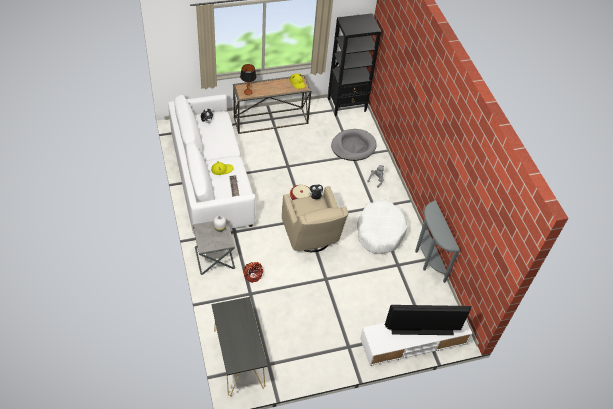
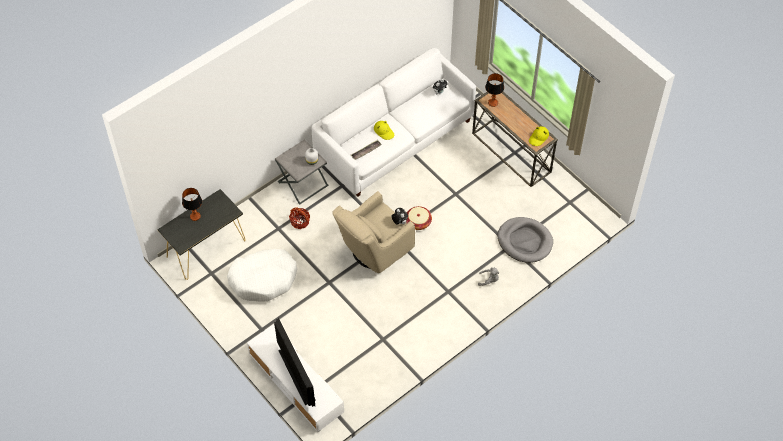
camera: 70 degrees right, 5 degrees up
black bookcase [328,13,382,116] -> none
white dog bed [357,200,407,254] -> white dog bed moved to [227,249,297,302]
grey console table [415,200,460,283] -> none
none -> table lamp [182,188,202,221]

